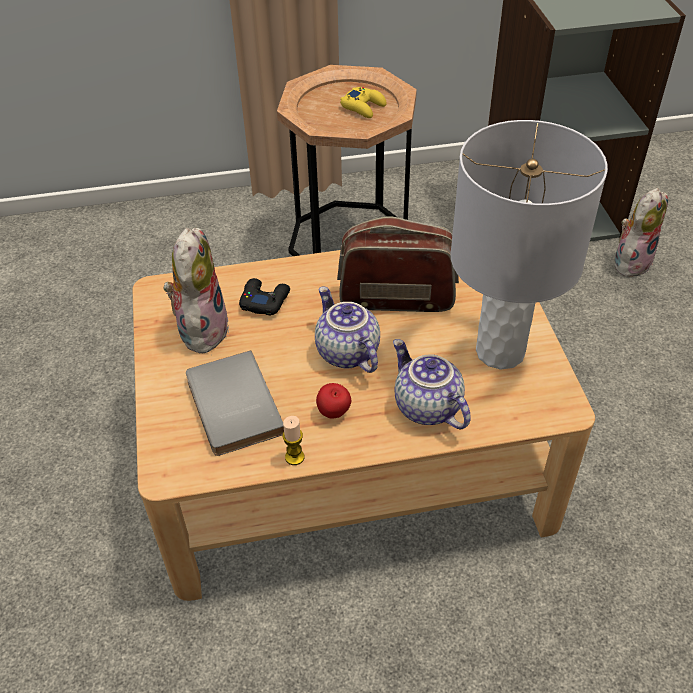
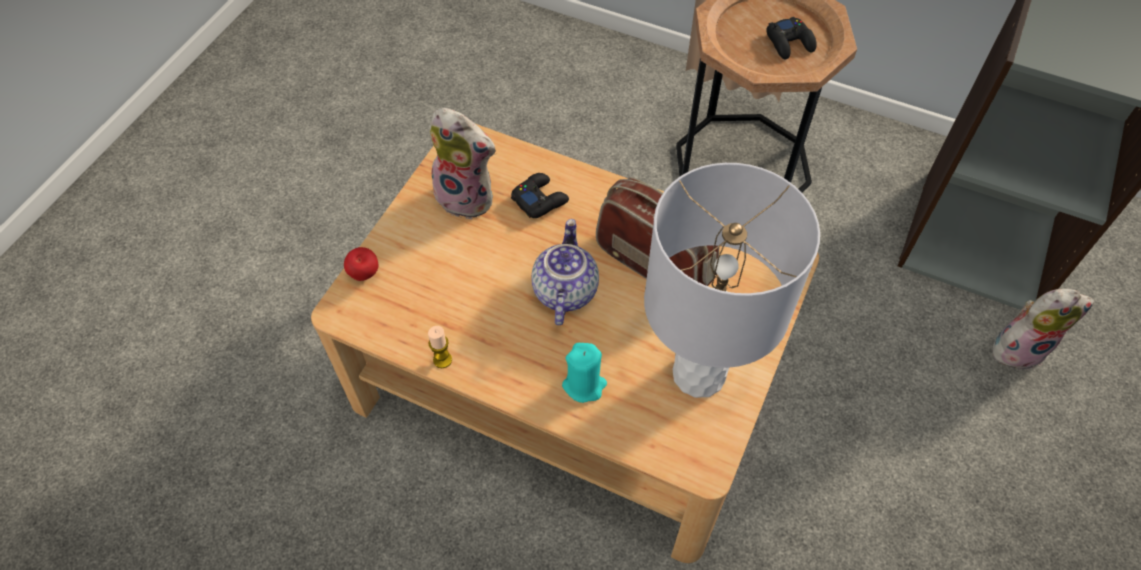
camera: 35 degrees right, 10 degrees up
plush toy [164,228,229,354] -> plush toy turned 75 degrees clockwise [429,108,496,220]
grey book [186,350,284,456] -> none
apple [316,383,351,419] -> apple moved to [344,247,378,281]
yellow game controller [340,87,387,118] -> black game controller [766,17,817,60]
teapot [393,339,471,429] -> turquoise candle [562,343,607,403]

